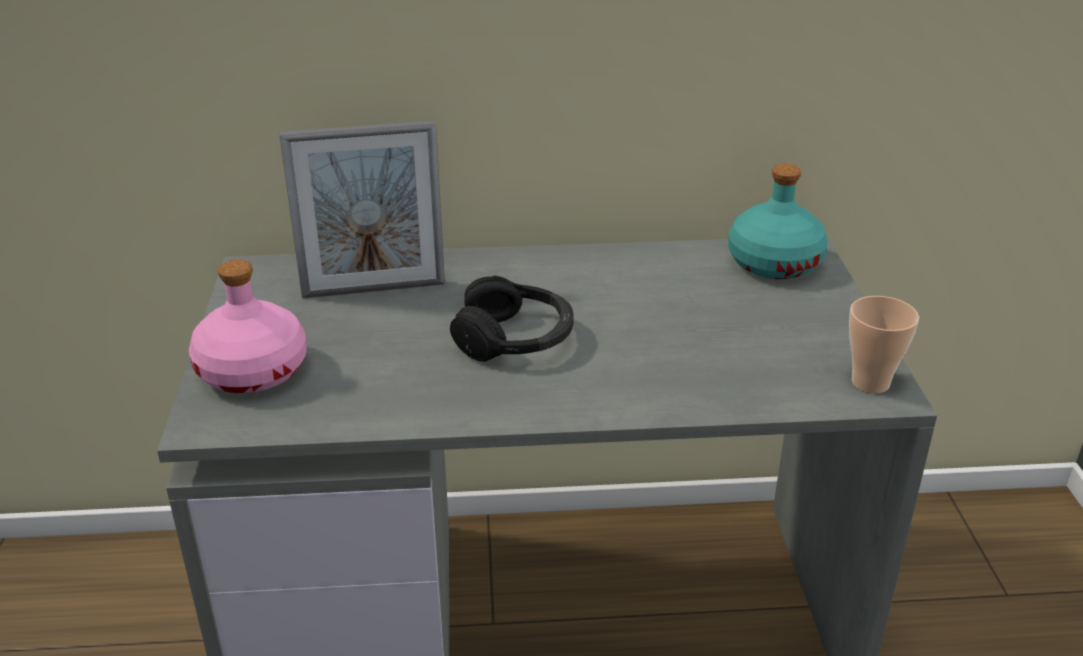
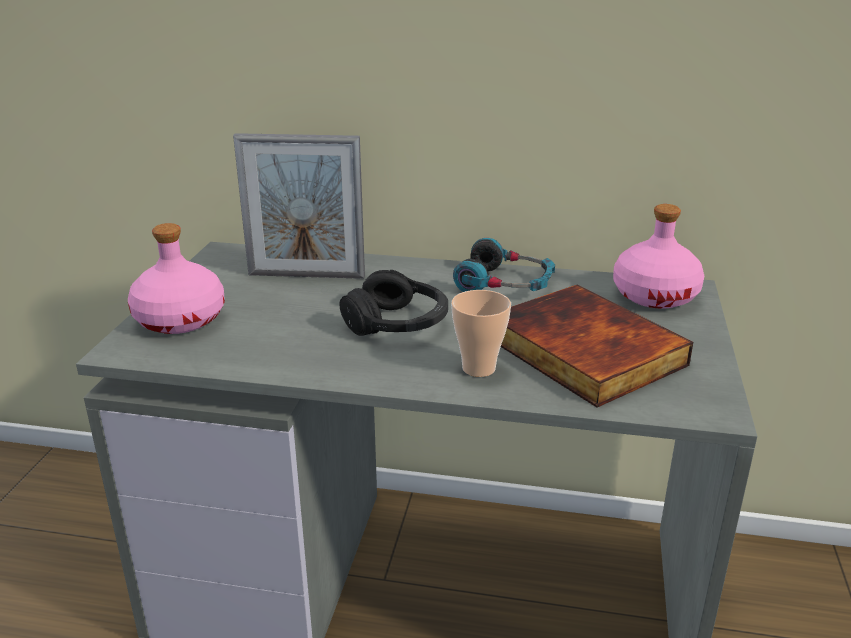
camera: 15 degrees right, 5 degrees down
turquoise bottle [728,164,828,279] -> pink bottle [613,204,704,309]
cup [849,296,919,393] -> cup moved to [451,290,511,377]
none -> headphones [453,238,555,292]
none -> book [501,285,693,407]

